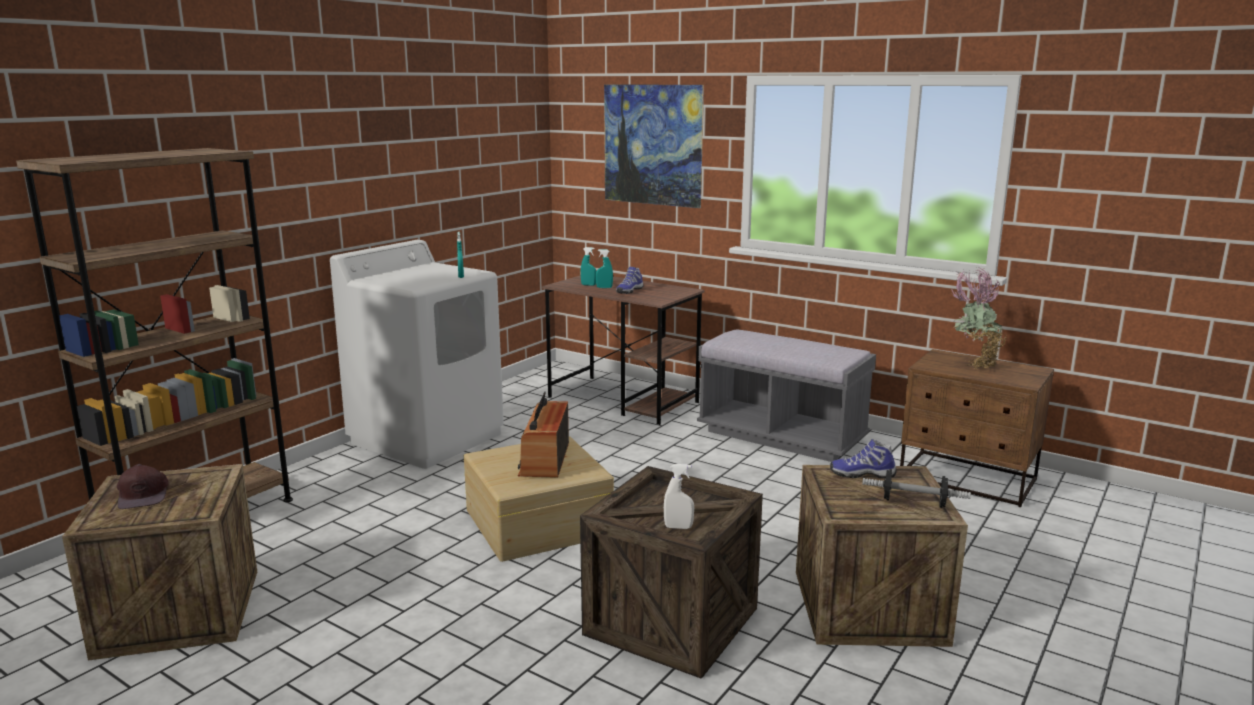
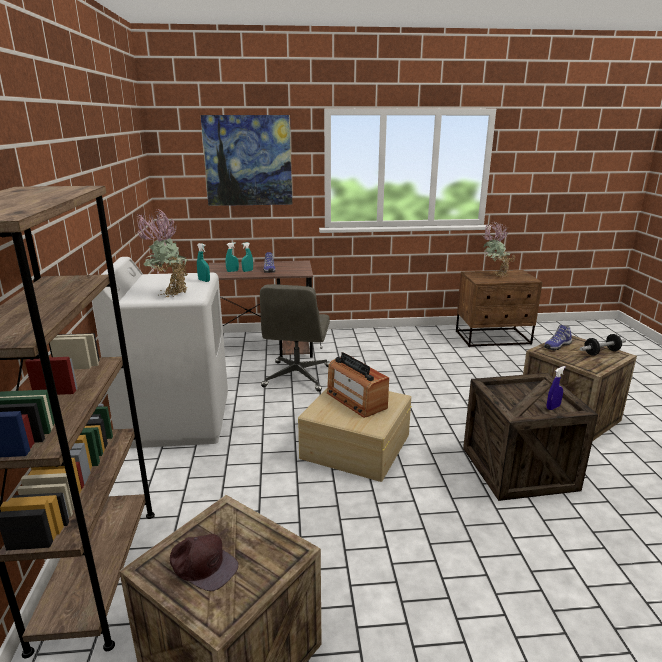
camera: 40 degrees left, 5 degrees up
white spray bottle [664,464,694,529] -> blue spray bottle [547,366,566,410]
grey bench [697,329,876,462] -> none
none -> potted plant [136,209,188,298]
none -> grey office chair [260,284,330,392]

